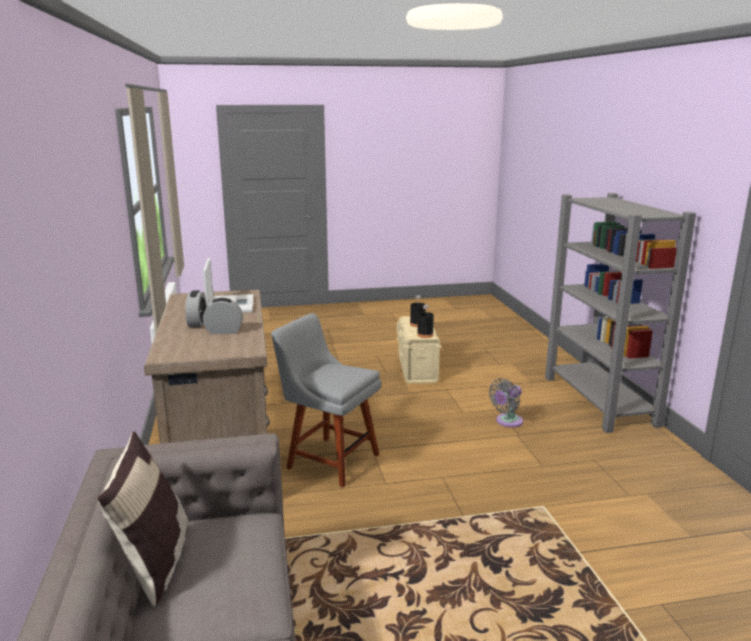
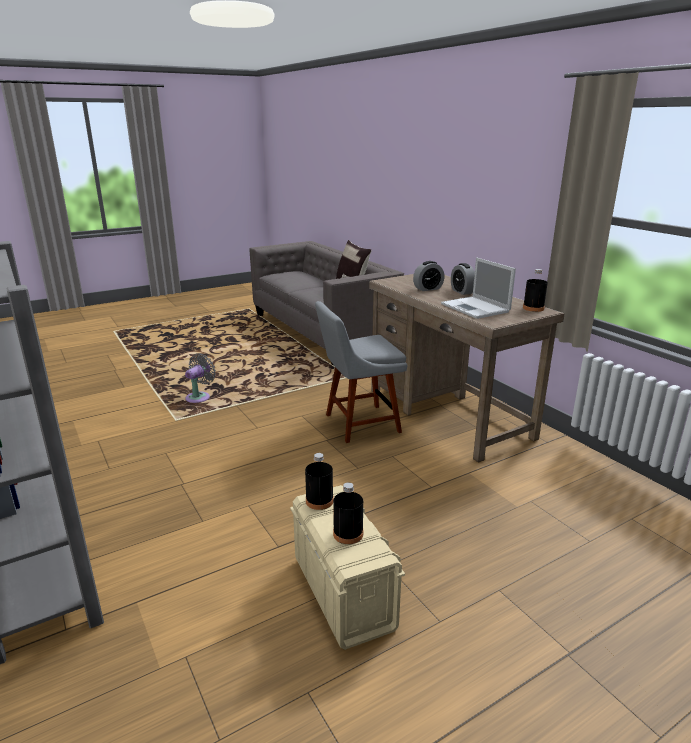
camera: 160 degrees right, 5 degrees up
grey chair [271,313,381,487] -> grey chair turned 150 degrees clockwise [315,301,407,443]
grey fan [489,378,523,427] -> grey fan moved to [185,353,216,403]
none -> black bottle [523,269,548,312]

